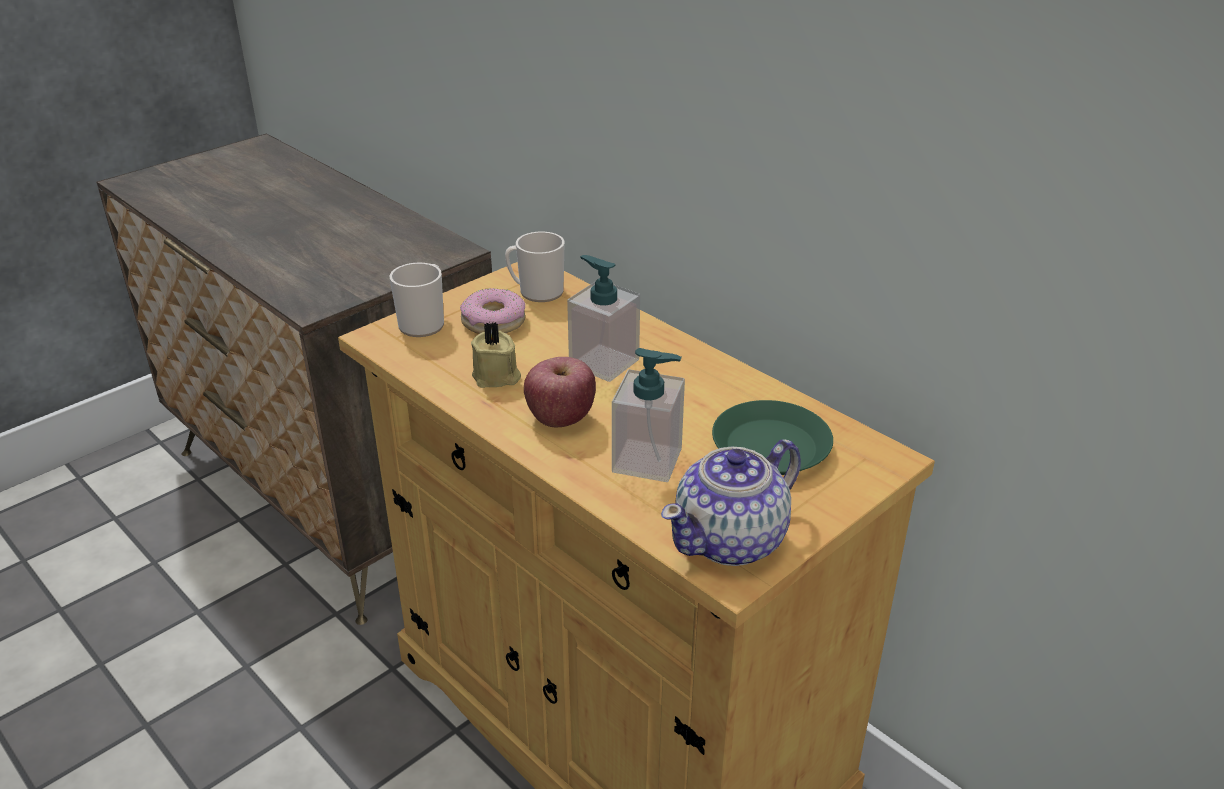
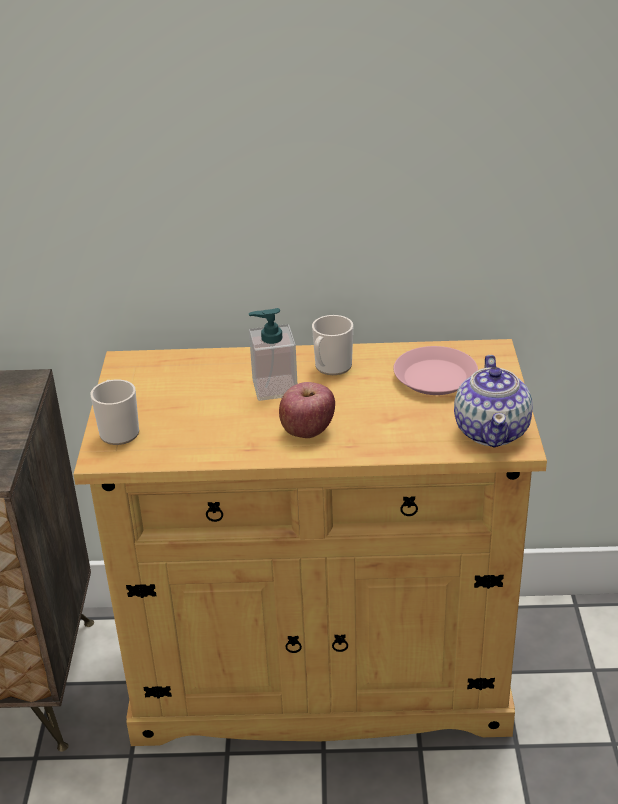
camera: 45 degrees left, 0 degrees up
donut [460,288,525,334] -> none
beige candle [471,322,521,388] -> none
mug [505,232,565,302] -> mug moved to [312,315,353,375]
soap dispenser [612,348,685,482] -> none
green plate [712,400,833,475] -> pink plate [394,346,478,395]

